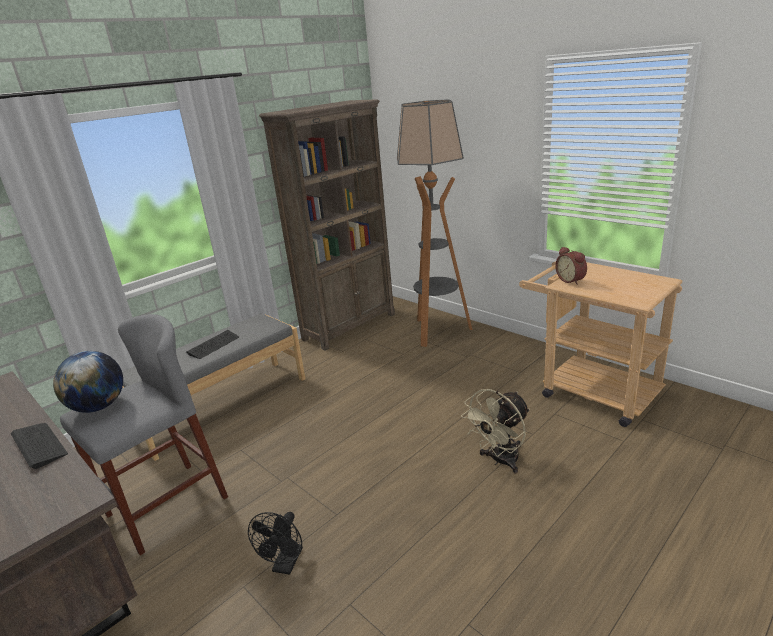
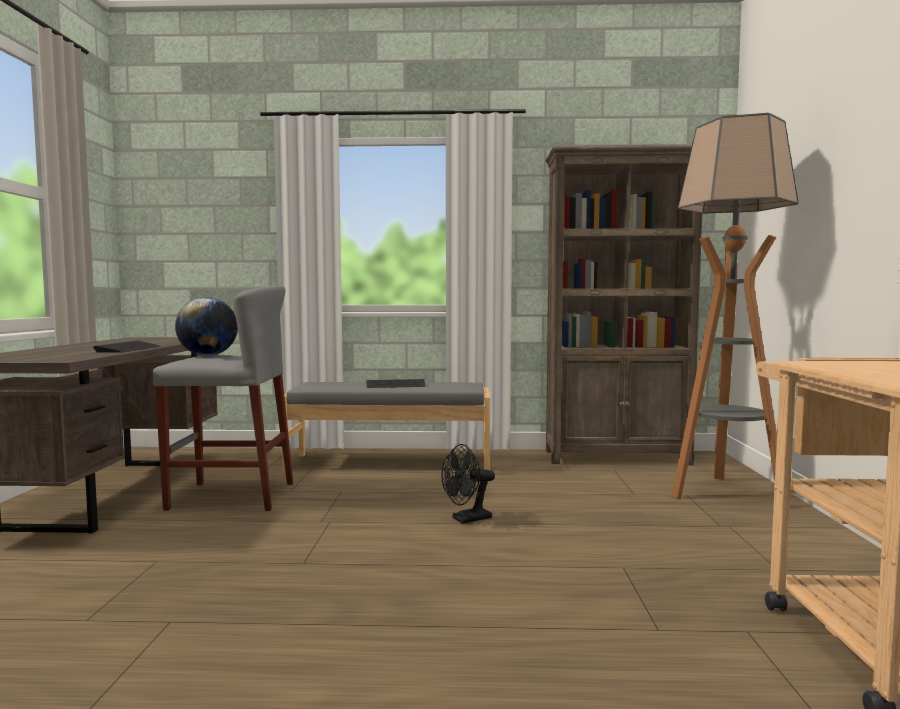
camera: 45 degrees right, 20 degrees down
black fan [248,512,303,575] -> black fan moved to [441,444,495,524]
beige fan [461,389,530,473] -> none
alarm clock [555,247,587,285] -> none

